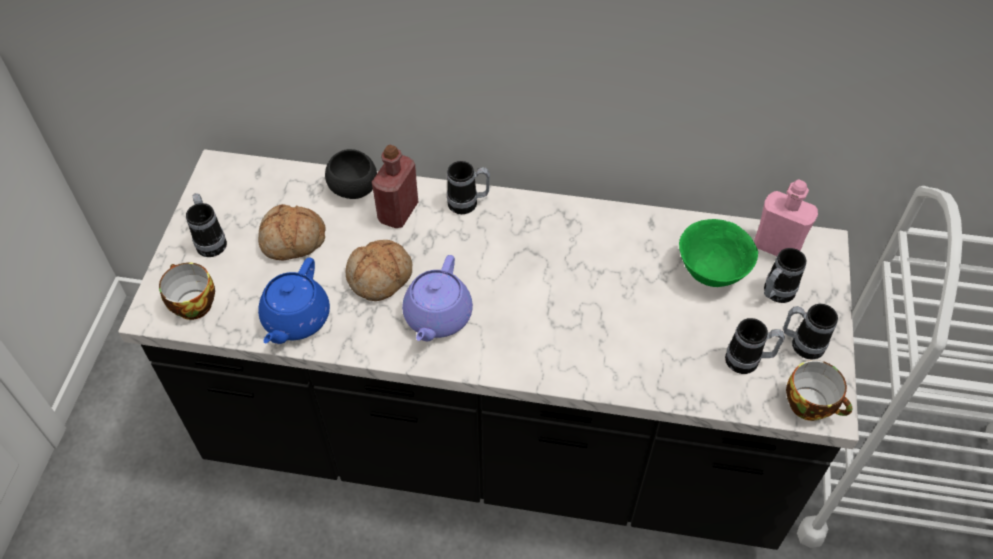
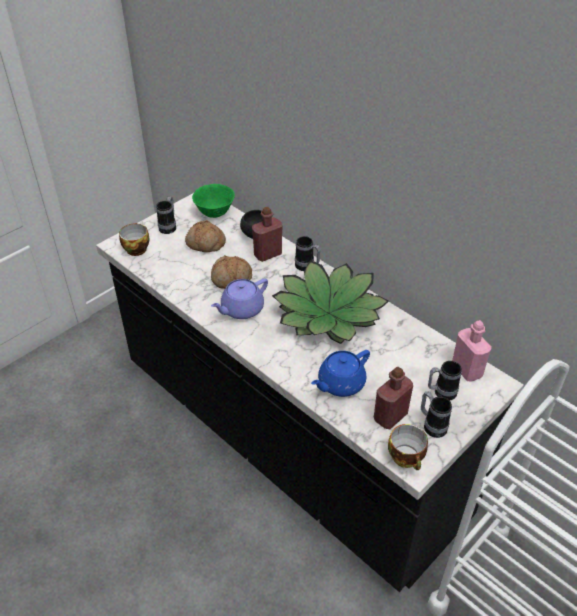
camera: 35 degrees right, 10 degrees down
blue teapot [258,257,330,344] -> blue teapot moved to [311,350,370,397]
green bowl [679,219,758,287] -> green bowl moved to [192,184,235,218]
mug [725,318,785,374] -> red bottle [374,367,413,429]
none -> potted plant [272,260,389,344]

